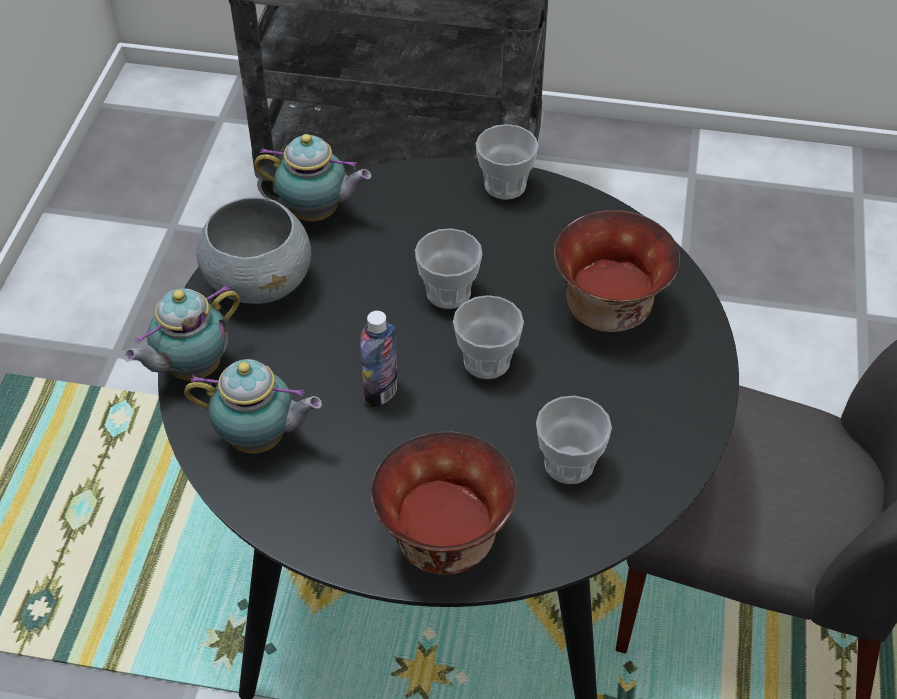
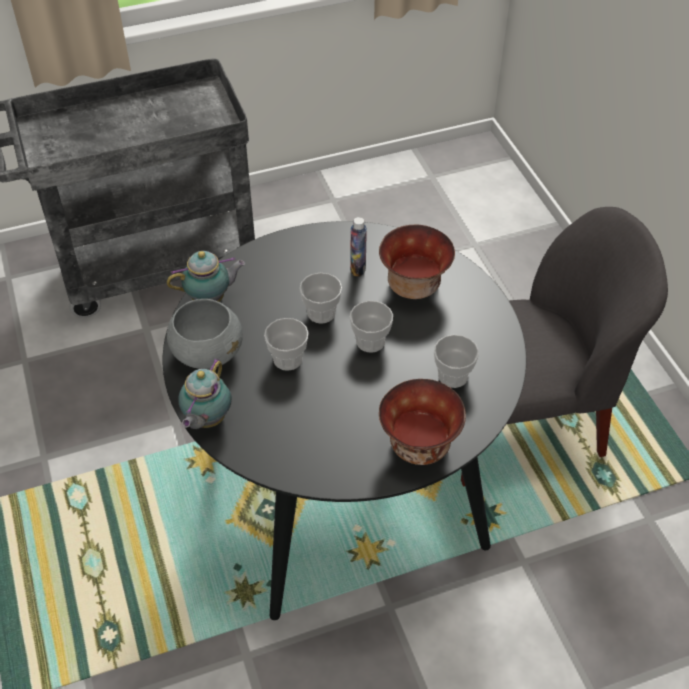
camera: 30 degrees left, 0 degrees up
teapot [184,359,322,454] -> none
bottle [360,311,398,408] -> bottle moved to [350,217,367,276]
cup [476,124,539,200] -> cup moved to [264,318,309,371]

